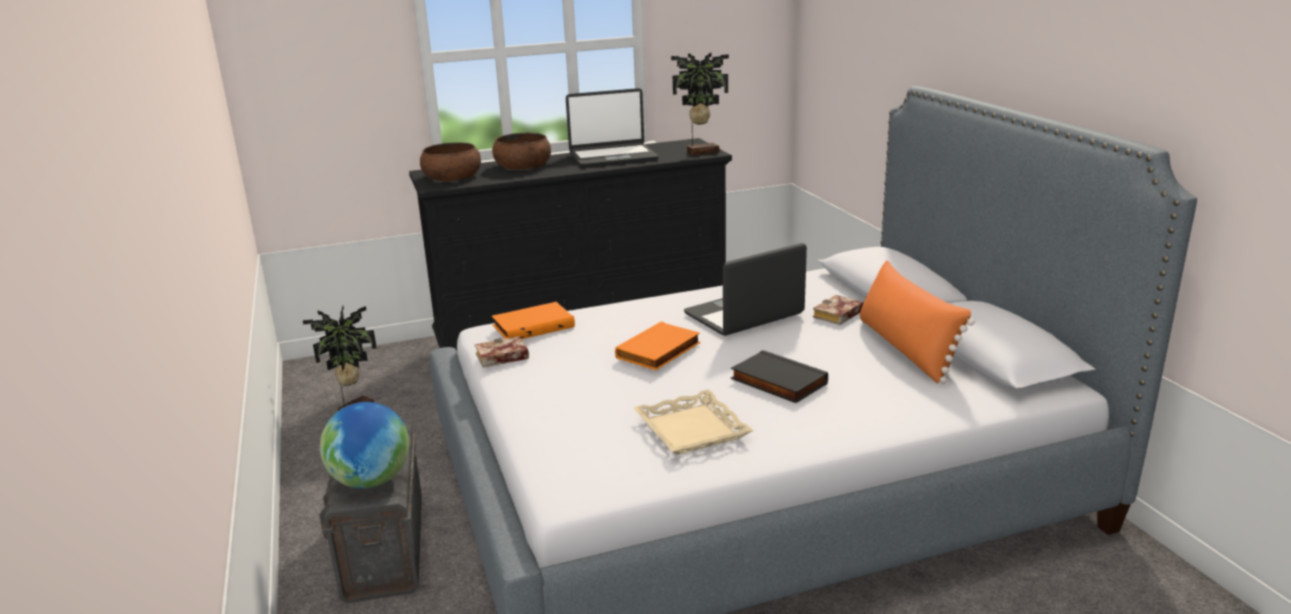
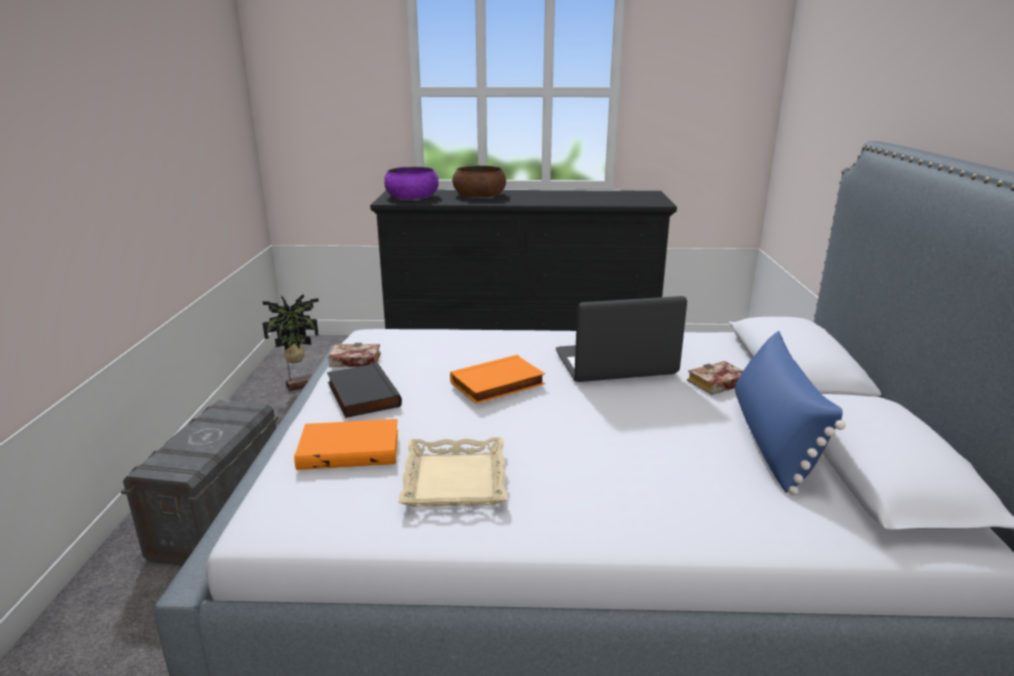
camera: 20 degrees right, 0 degrees up
globe [320,402,409,489] -> none
brown bowl [420,142,481,182] -> purple bowl [384,167,439,199]
orange book [492,302,575,339] -> orange book moved to [294,419,398,470]
laptop [566,88,659,167] -> none
potted plant [671,53,729,156] -> none
black book [731,350,828,403] -> black book moved to [327,363,402,418]
orange pillow [860,260,975,384] -> blue pillow [735,331,846,496]

